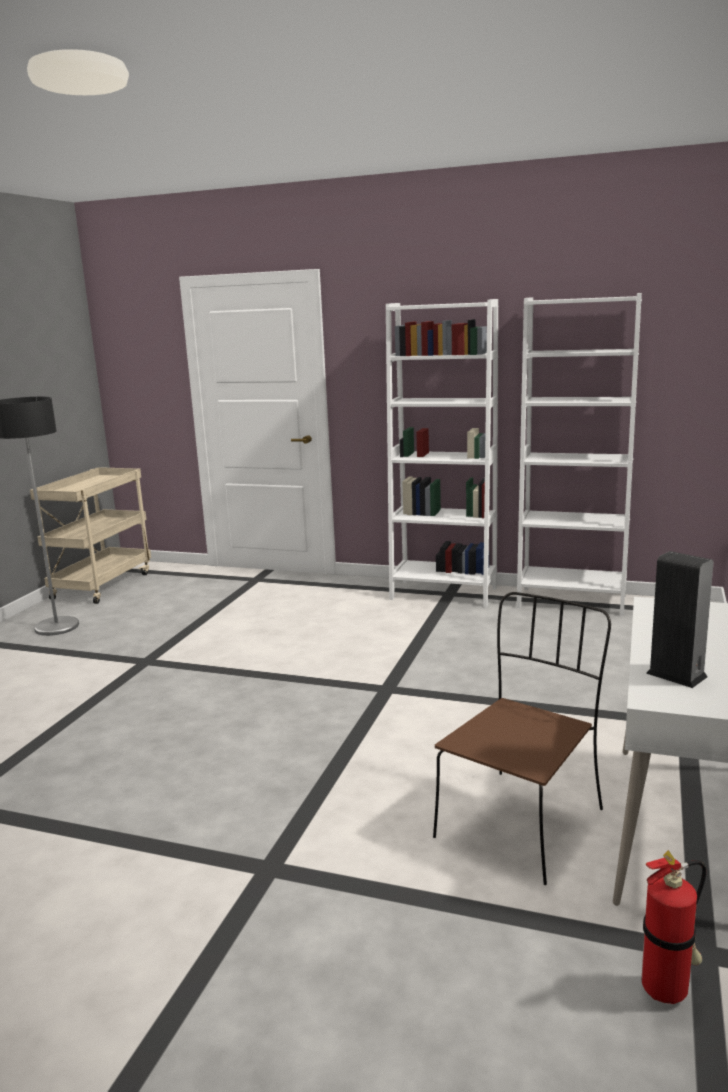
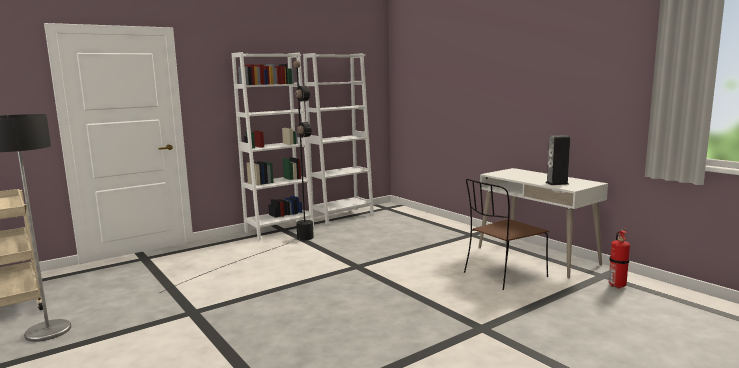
camera: 55 degrees left, 5 degrees down
brown chair [433,592,611,885] -> brown chair turned 105 degrees counterclockwise [464,179,549,290]
none -> black floor lamp [158,60,314,294]

